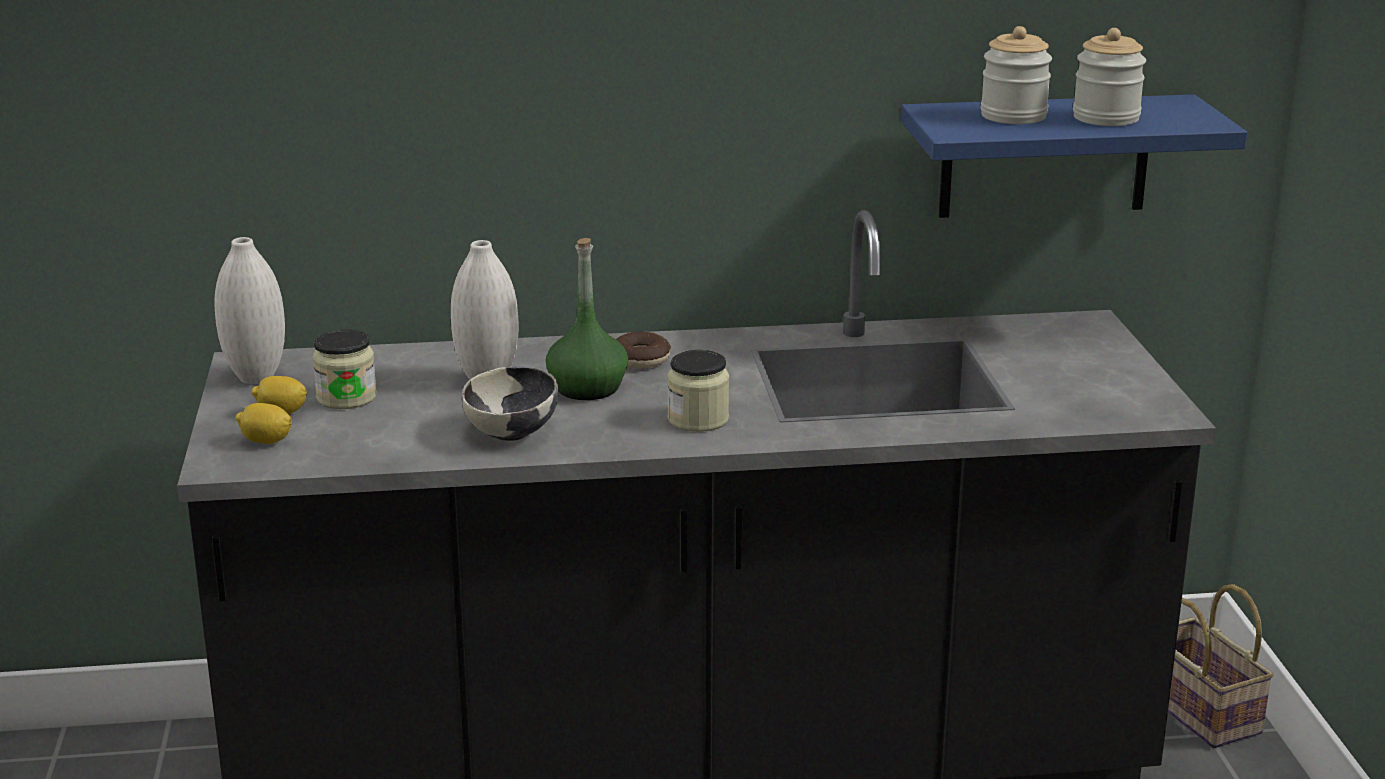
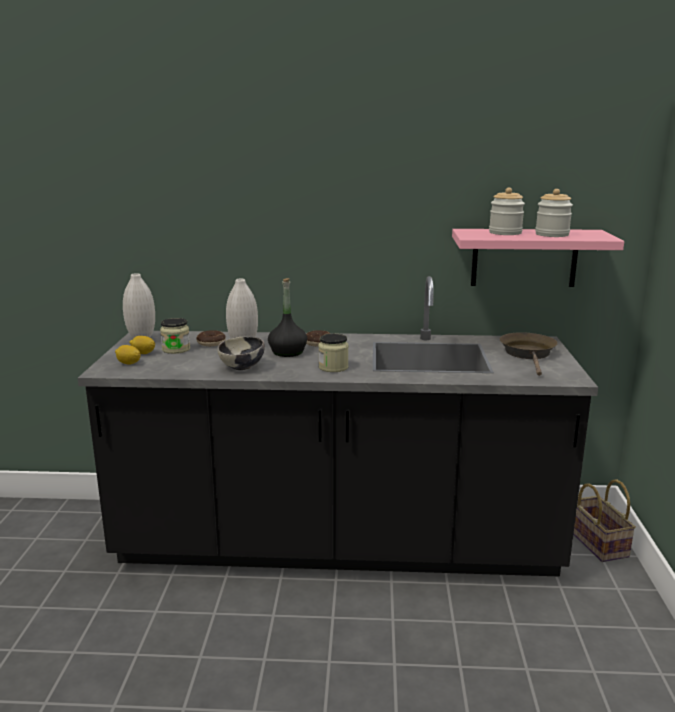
camera: 10 degrees right, 5 degrees down
green bottle [546,238,628,400] -> black bottle [268,278,307,357]
blue shelf [901,94,1247,218] -> pink shelf [452,229,624,287]
none -> donut [196,330,226,346]
none -> brown frying pan [500,332,558,376]

